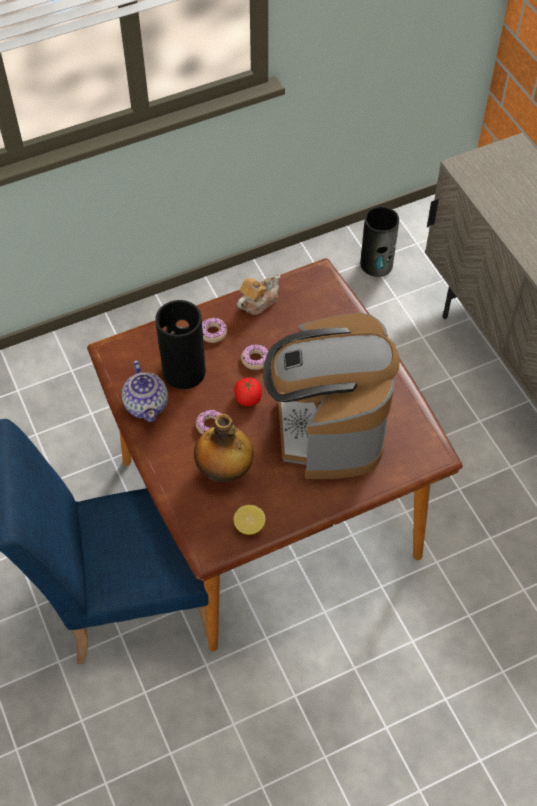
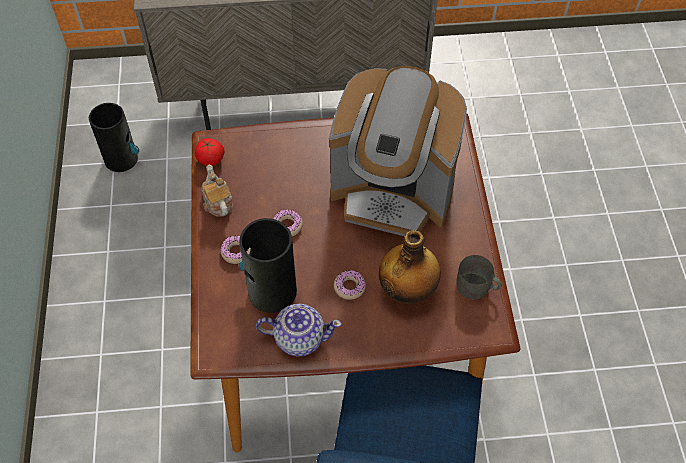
camera: 70 degrees left, 0 degrees up
tomato [234,378,262,406] -> tomato moved to [195,138,224,166]
lemon [234,505,266,535] -> grey mug [456,255,502,299]

